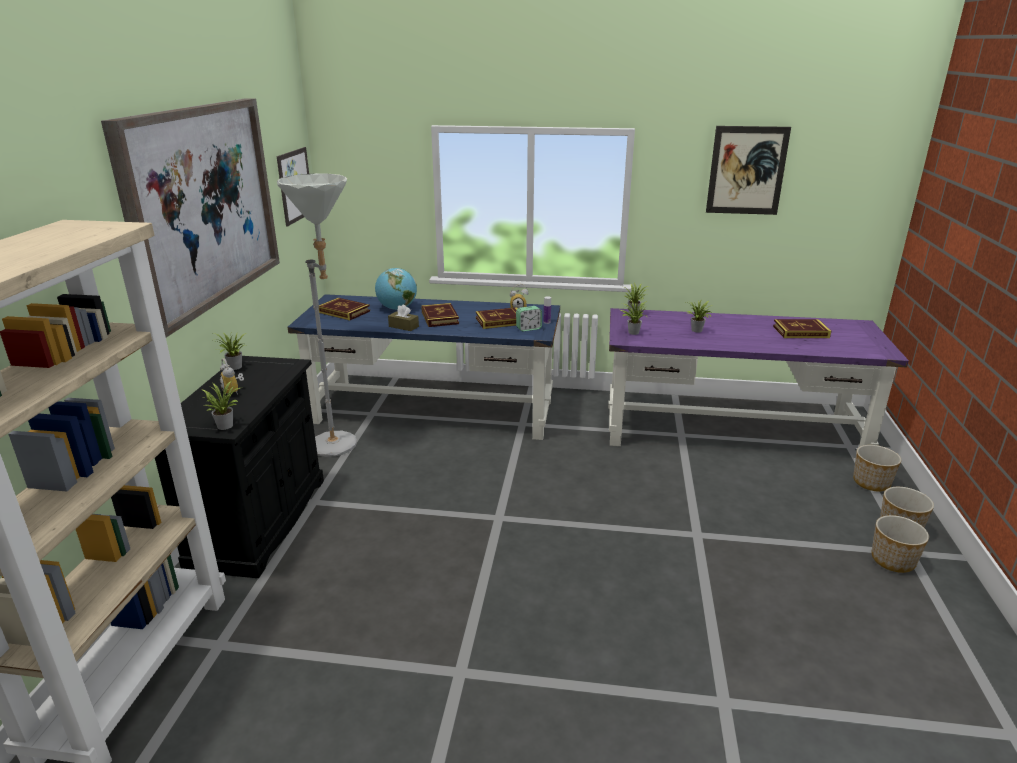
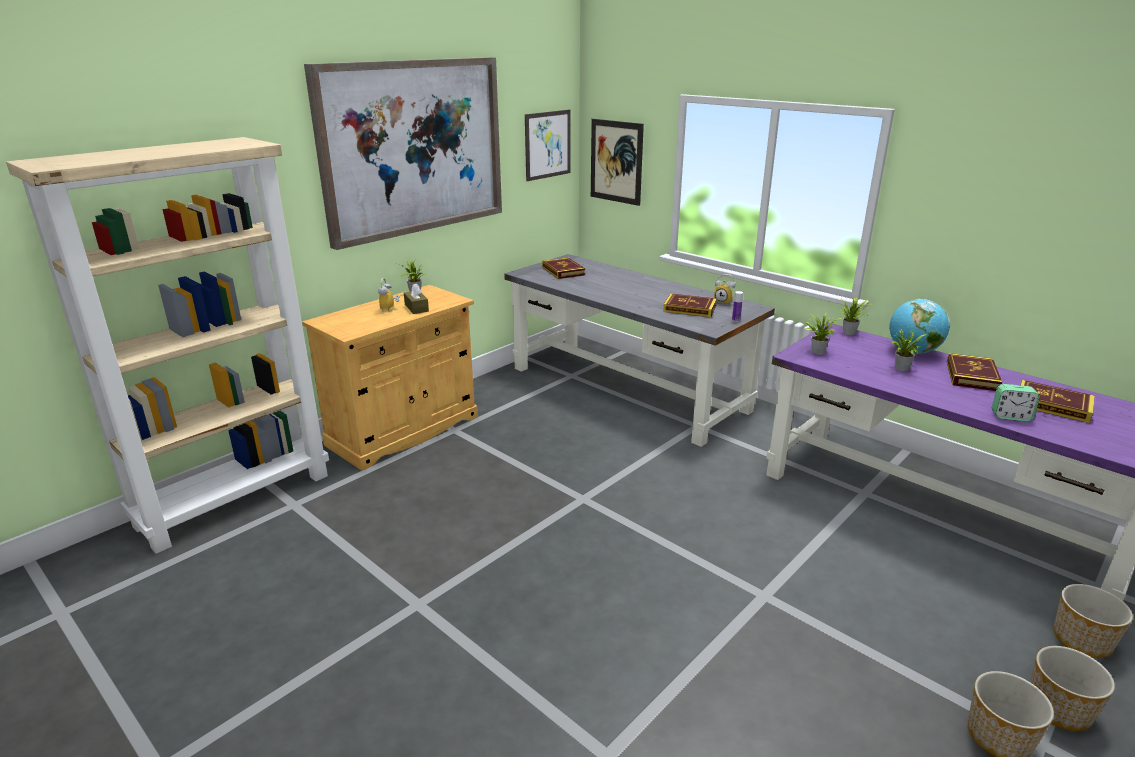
camera: 35 degrees right, 0 degrees up
black cabinet [155,356,324,578] -> beige cabinet [302,285,478,471]
potted plant [201,381,240,430] -> none
grey floor lamp [277,173,357,457] -> none
blue desk [288,294,560,440] -> grey desk [504,254,775,447]
globe [375,268,417,310] -> globe moved to [890,299,950,354]
brown tissue box [388,304,419,331] -> brown tissue box moved to [404,283,429,314]
book [421,303,459,327] -> book moved to [947,353,1002,391]
alarm clock [516,306,542,331] -> alarm clock moved to [992,384,1040,422]
picture [706,126,791,215] -> picture moved to [591,119,644,206]

